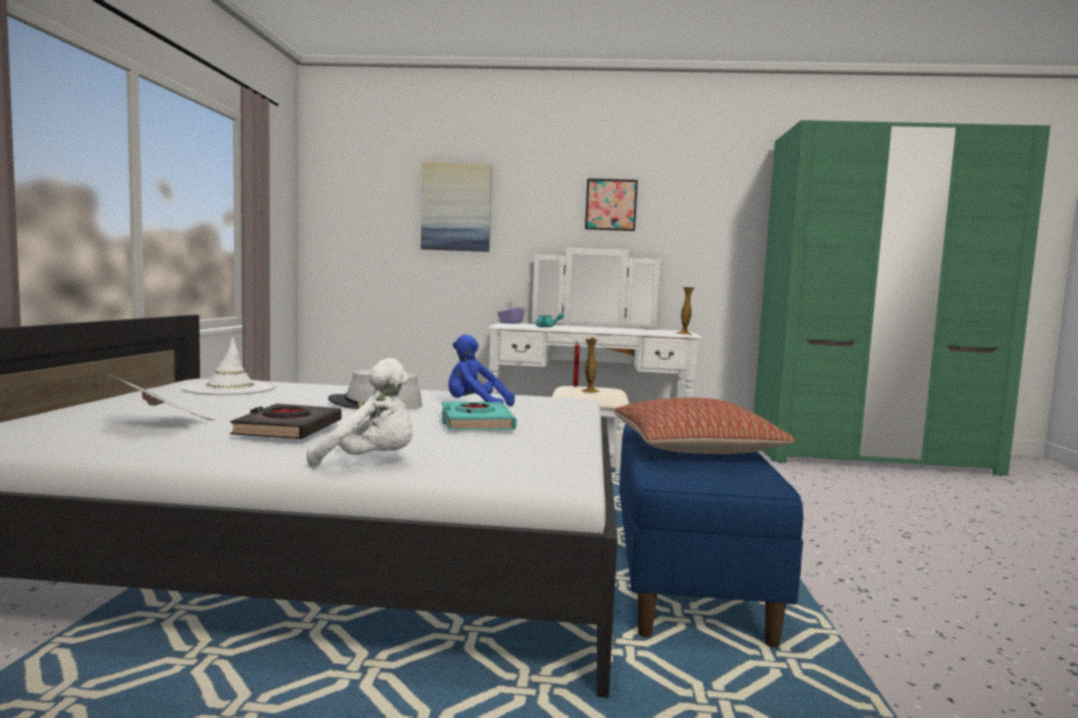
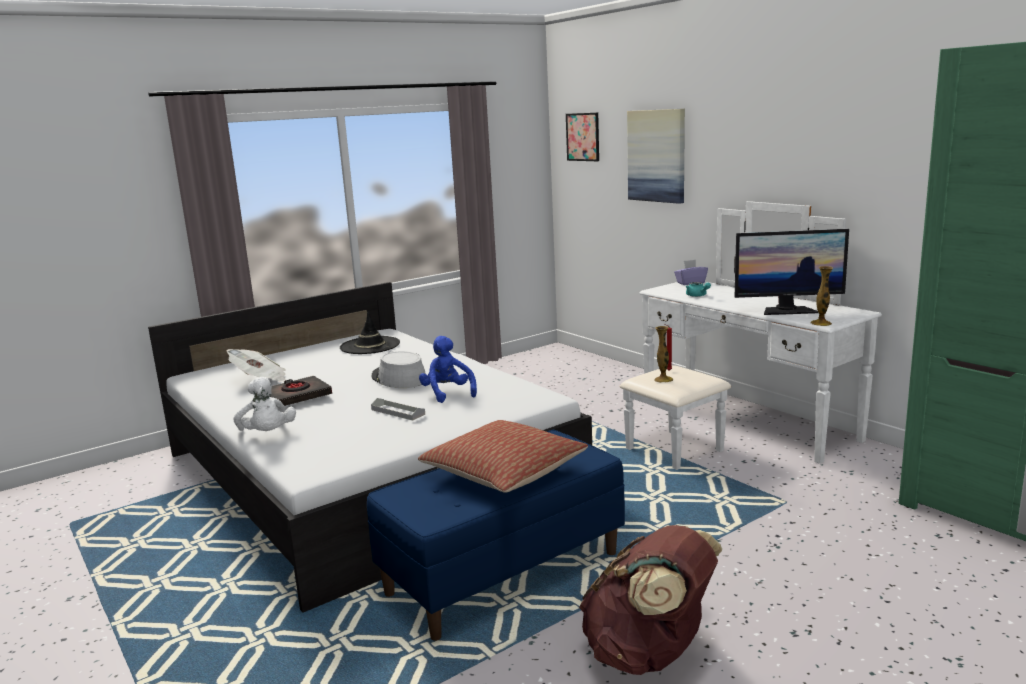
camera: 50 degrees right, 10 degrees up
white hat [181,337,276,395] -> black hat [340,311,400,354]
turquoise book [442,401,517,430] -> grey tray [371,398,425,421]
picture [585,178,638,231] -> picture moved to [566,113,599,161]
none -> brown backpack [579,525,723,675]
none -> monitor [734,229,849,315]

